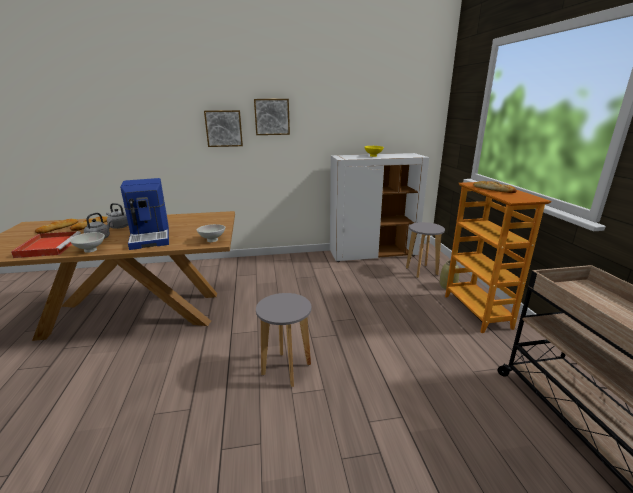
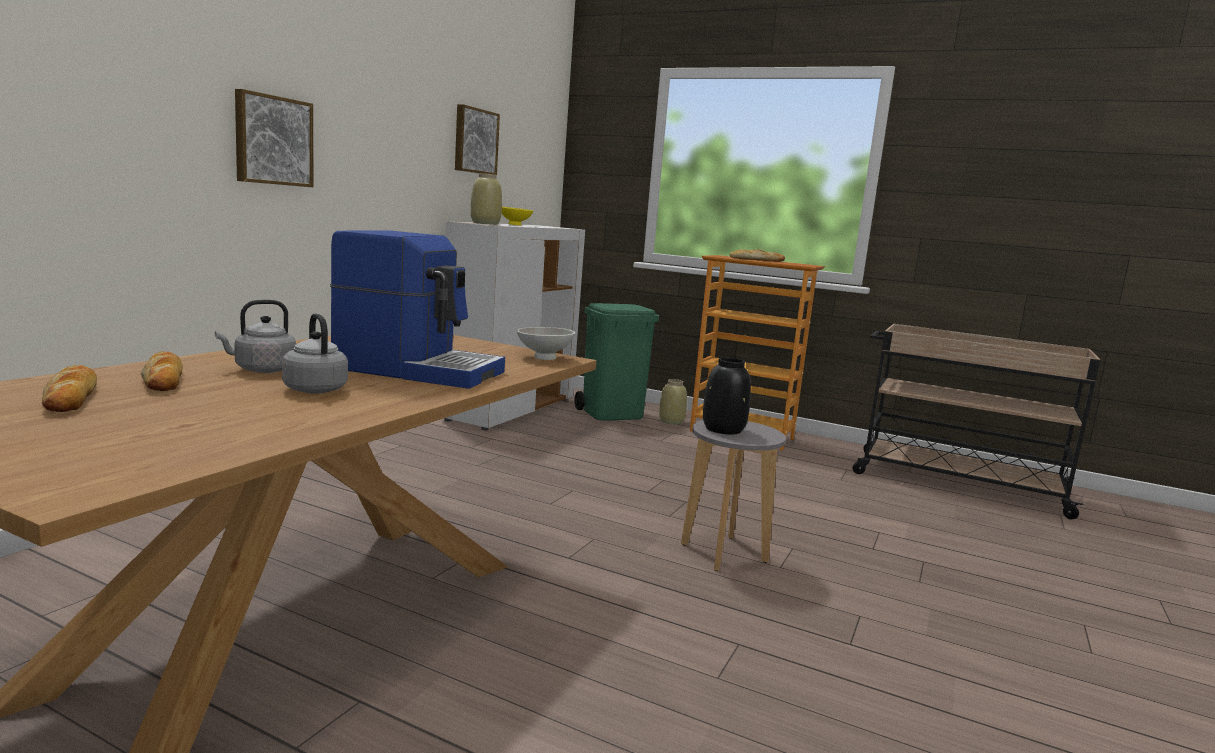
camera: 55 degrees left, 10 degrees down
red tray [11,231,81,258] -> none
white bowl [70,232,105,253] -> none
picture [254,99,290,135] -> picture moved to [455,104,500,175]
grey stool [406,222,445,278] -> green trash can [575,303,659,421]
none -> beige vase [470,173,502,225]
none -> black vase [703,357,751,435]

